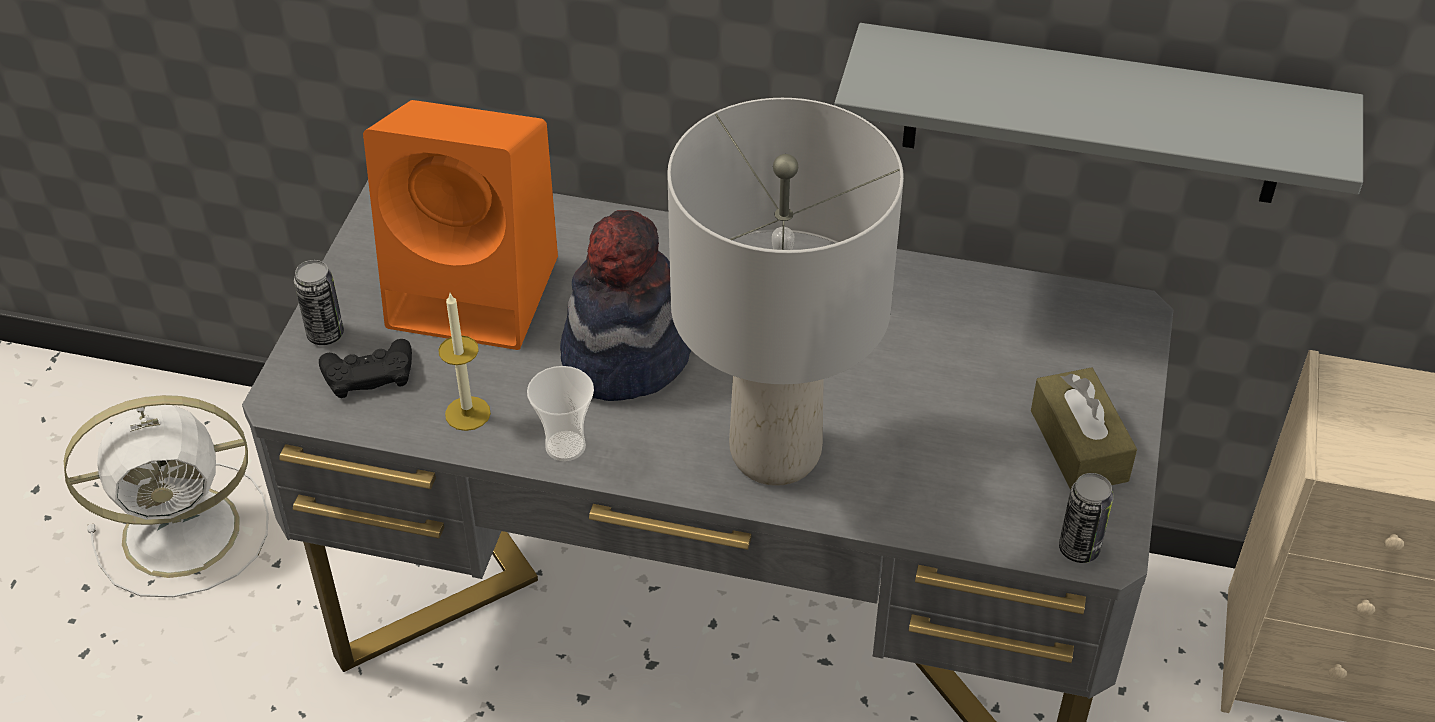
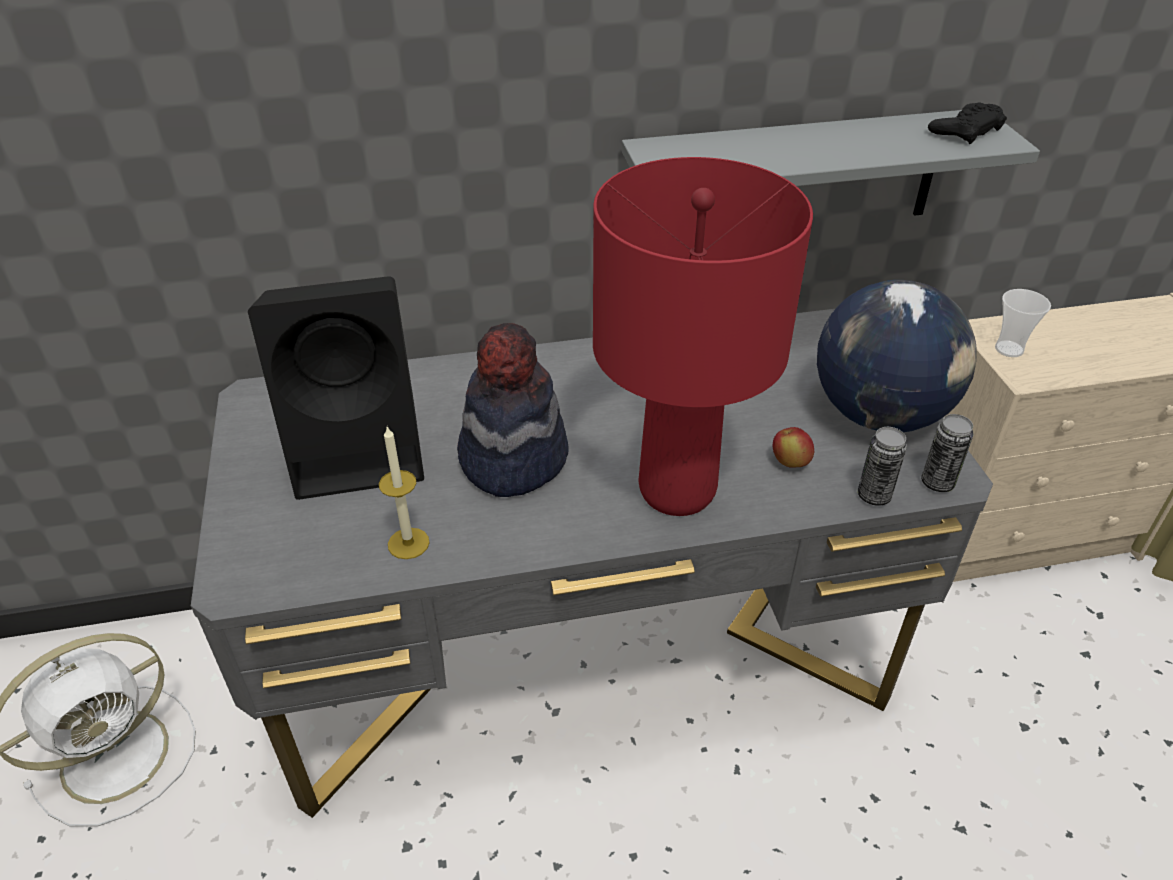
camera: 25 degrees left, 5 degrees down
can [294,260,344,345] -> can moved to [858,427,907,506]
black game controller [319,339,412,398] -> black game controller moved to [928,102,1007,144]
orange speaker [363,100,558,350] -> black speaker [248,276,424,500]
cup [527,366,594,461] -> cup moved to [995,289,1051,357]
grey table lamp [667,98,904,486] -> red table lamp [593,157,813,516]
brown tissue box [1031,367,1137,490] -> globe [817,280,977,432]
none -> apple [773,427,814,468]

